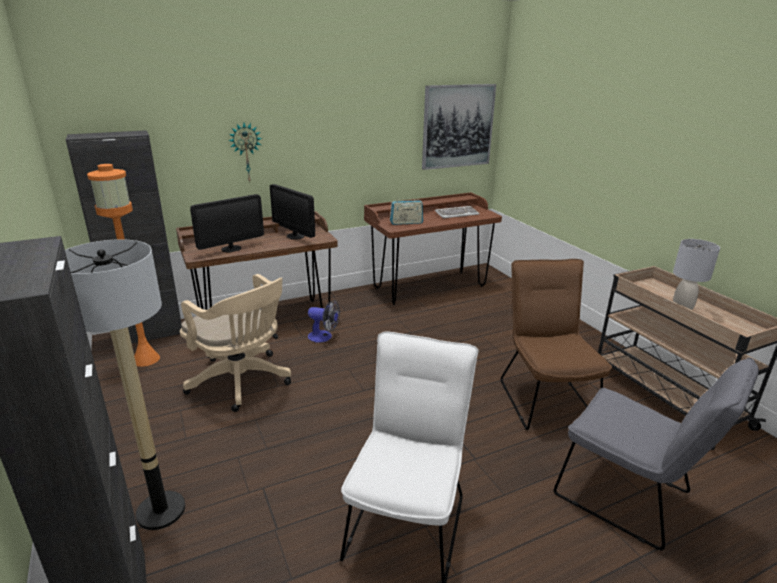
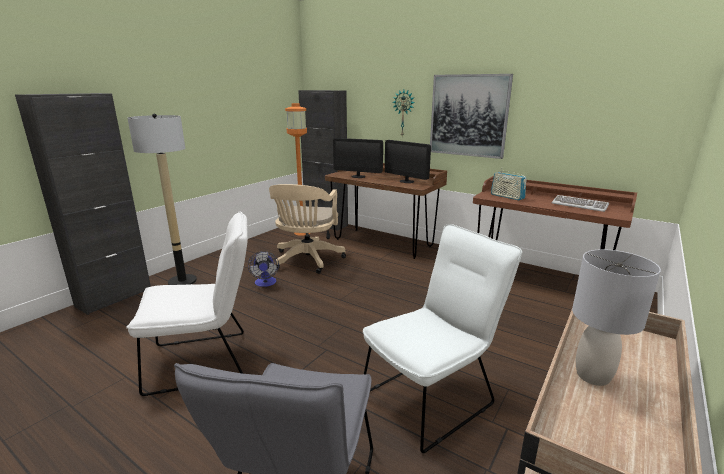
camera: 60 degrees right, 5 degrees down
monitor [270,184,315,240] -> monitor turned 60 degrees counterclockwise [385,140,431,183]
fan [308,300,340,343] -> fan moved to [248,251,279,287]
picture [422,84,496,170] -> picture moved to [430,74,513,159]
brown chair [501,259,612,430] -> white chair [363,224,522,453]

